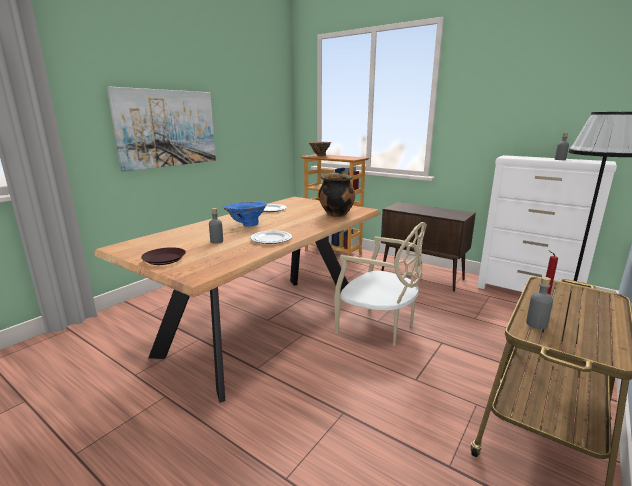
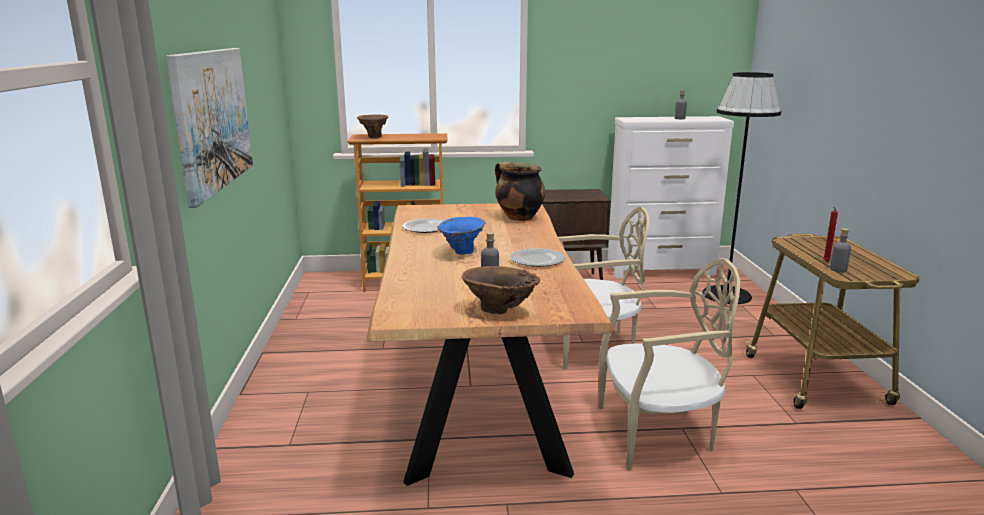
camera: 40 degrees left, 0 degrees up
brown plate [141,247,186,265] -> brown vase [462,266,540,314]
none -> beige chair [598,258,741,470]

